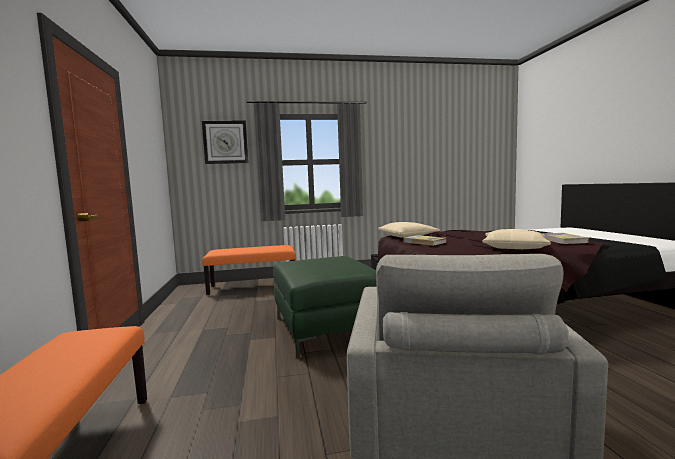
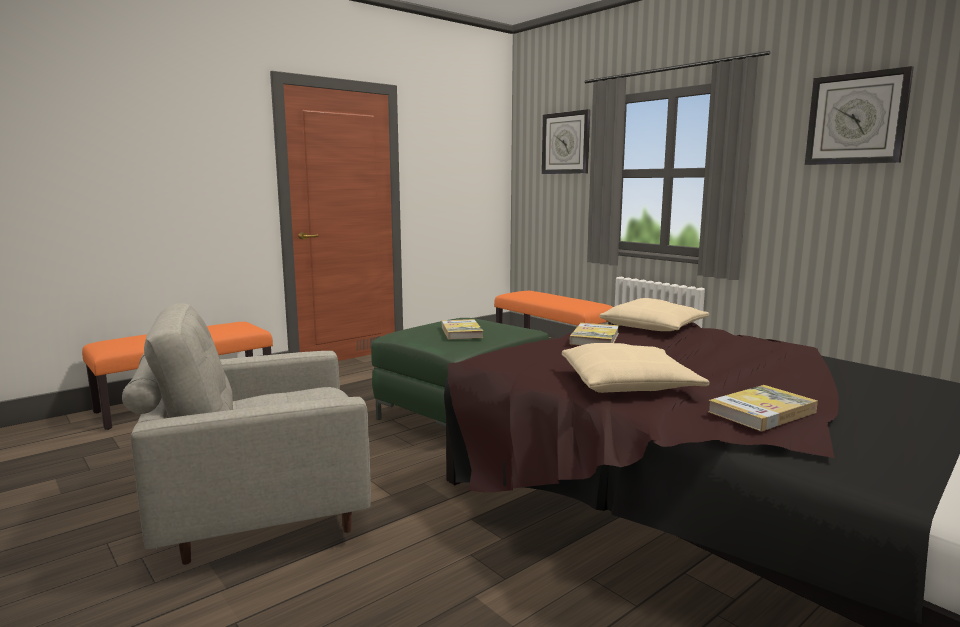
camera: 60 degrees right, 5 degrees up
none -> book [442,319,483,339]
none -> wall clock [805,66,914,165]

